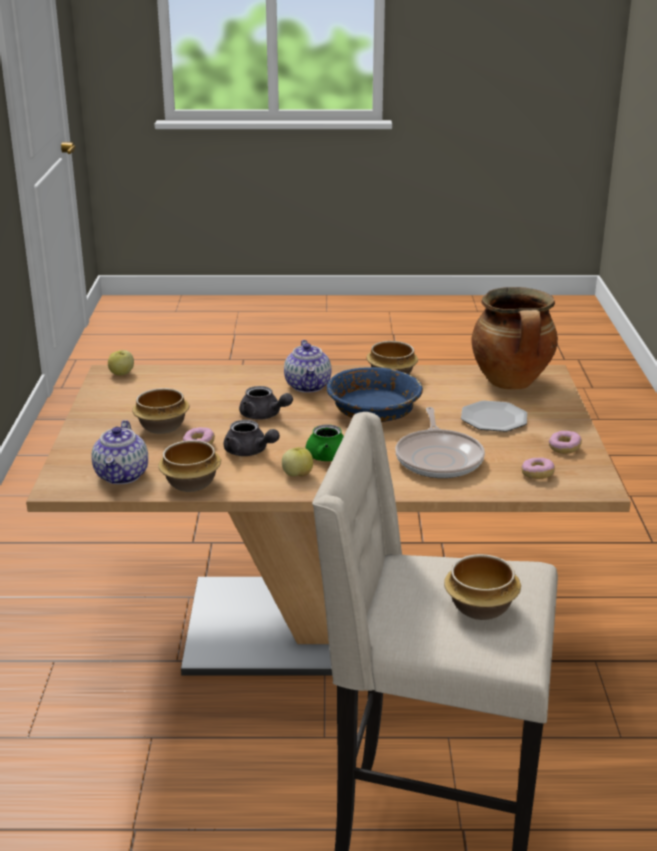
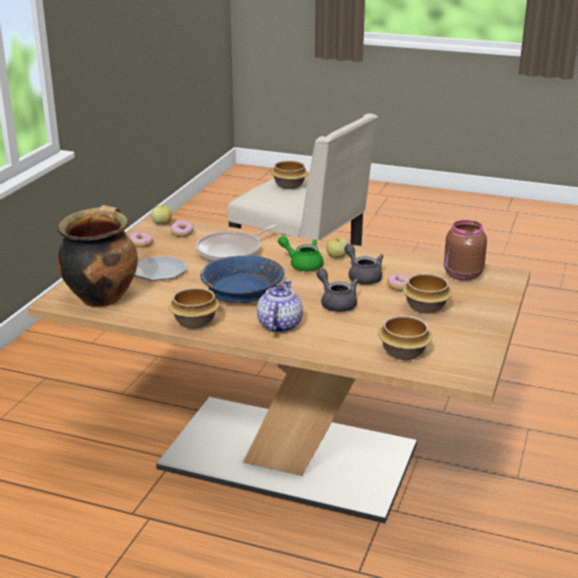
camera: 160 degrees left, 0 degrees up
teapot [92,420,148,484] -> brown jar [444,220,487,281]
apple [108,350,134,376] -> apple moved to [151,205,172,224]
bowl [158,440,221,492] -> bowl moved to [378,315,432,360]
frying pan [395,407,485,478] -> frying pan turned 150 degrees counterclockwise [196,225,278,262]

